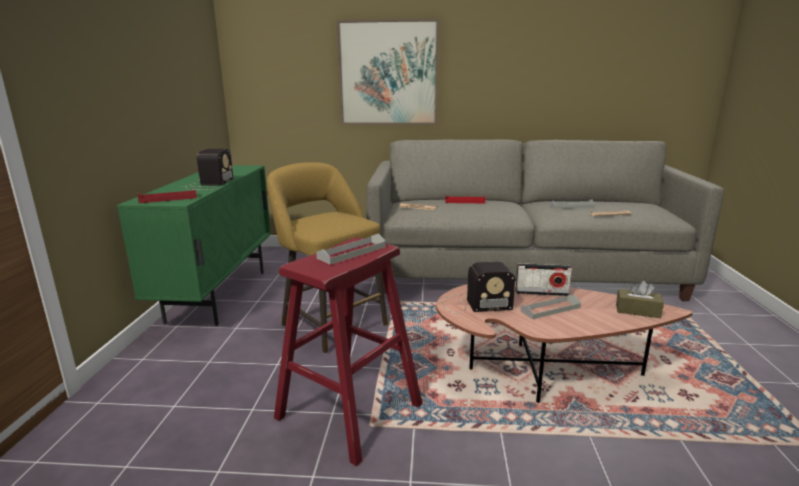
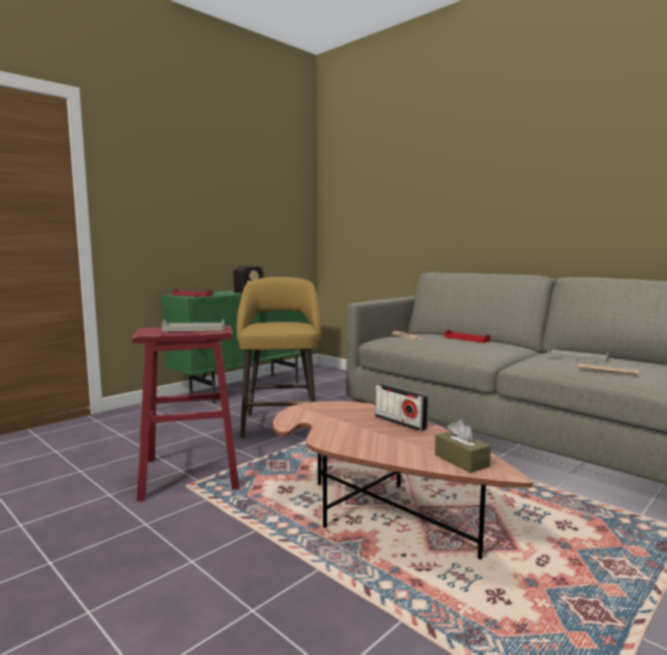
camera: 40 degrees right, 10 degrees down
picture [336,19,439,125] -> none
radio [442,261,515,314] -> none
grey tray [520,295,581,319] -> none

